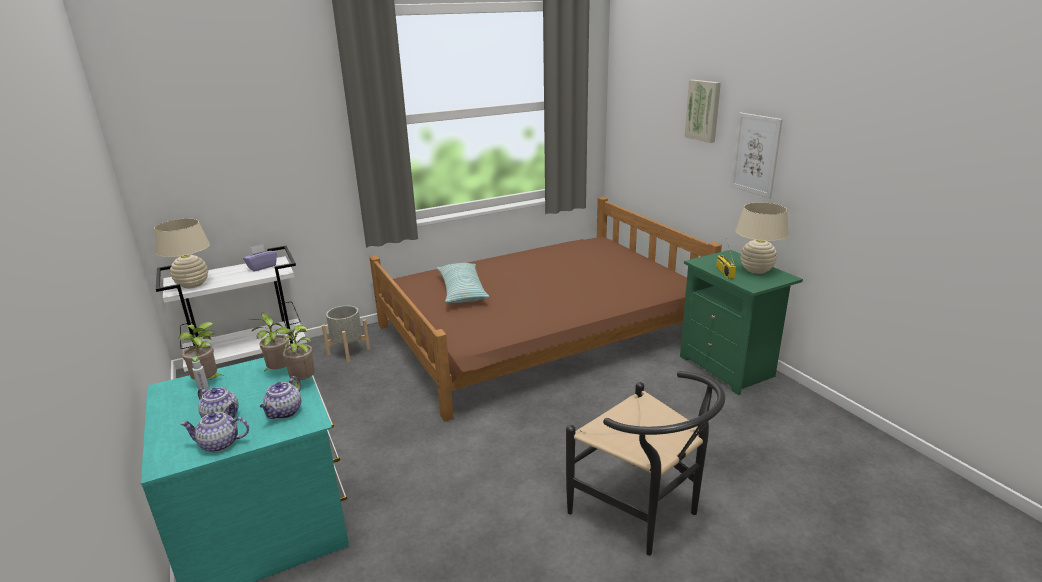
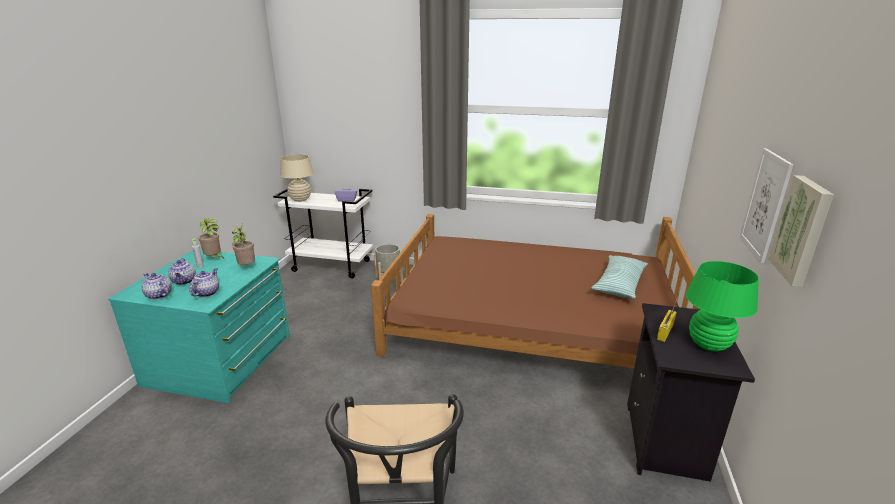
camera: 40 degrees right, 0 degrees up
teapot [260,376,301,419] -> teapot turned 135 degrees clockwise [189,268,219,297]
potted plant [275,325,315,387] -> none
pillow [437,263,489,303] -> pillow moved to [591,255,648,299]
green nightstand [680,250,803,395] -> black nightstand [627,303,755,482]
picture [684,80,721,143] -> picture moved to [768,175,834,287]
beige table lamp [736,202,789,274] -> green table lamp [686,261,759,351]

